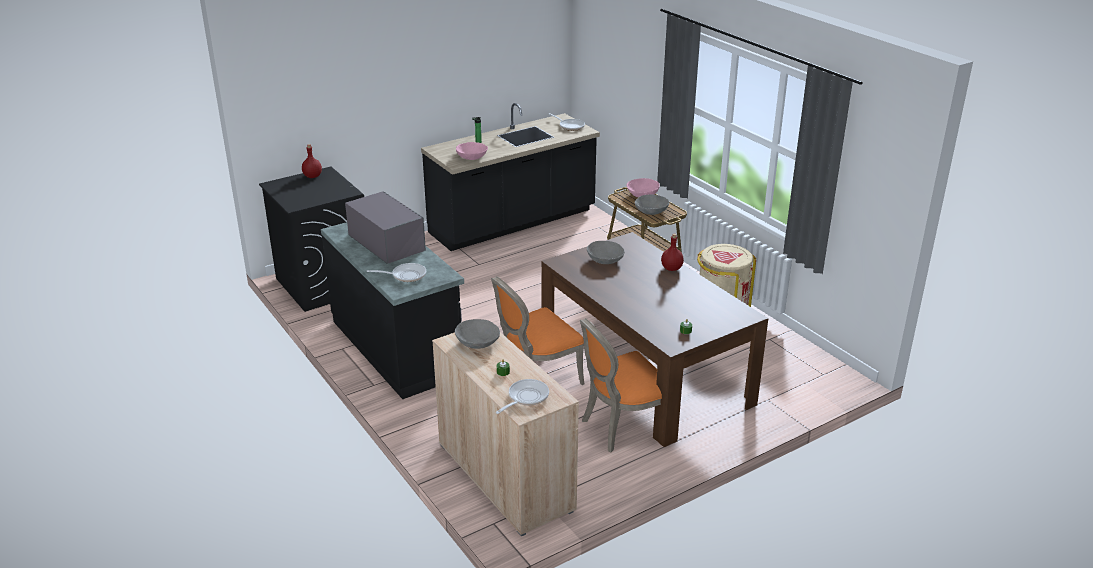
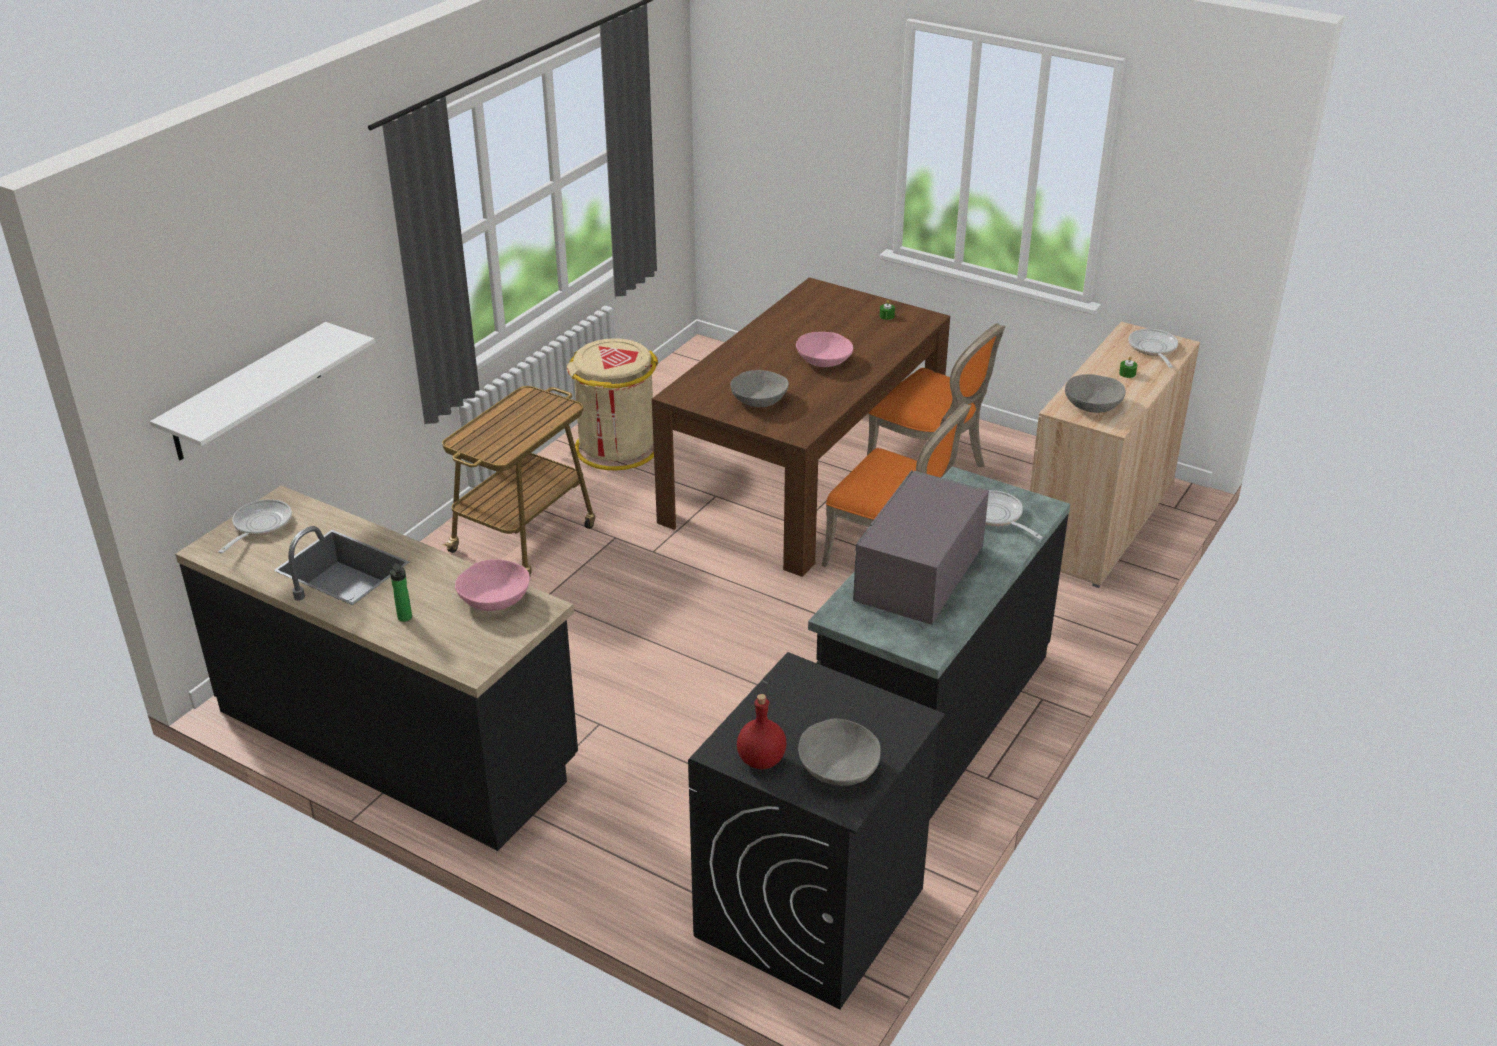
camera: 115 degrees left, 5 degrees up
frying pan [496,379,549,414] -> frying pan turned 75 degrees clockwise [1129,329,1178,368]
pink bowl [627,178,660,197] -> pink bowl moved to [796,332,853,367]
grey bowl [635,194,669,215] -> grey bowl moved to [798,719,881,786]
red bottle [661,234,684,271] -> none
none -> white shelf [150,322,375,460]

